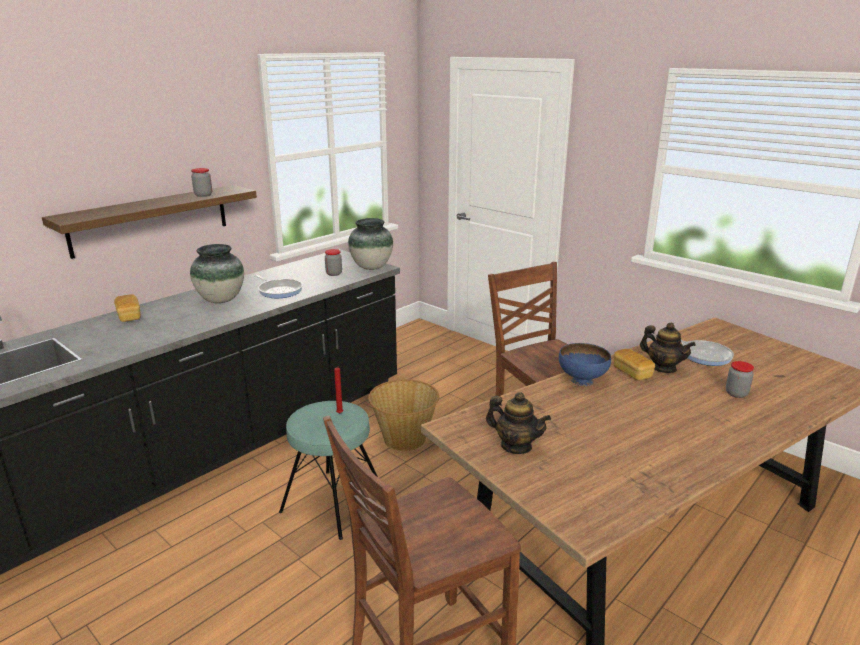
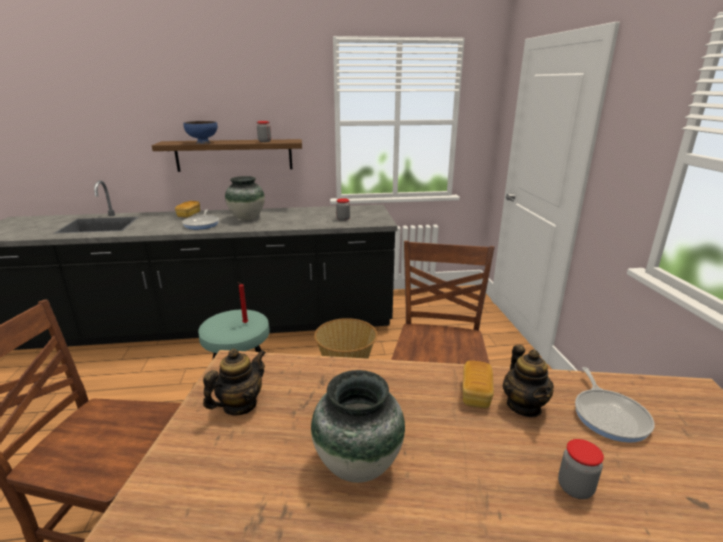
camera: 40 degrees right, 0 degrees up
frying pan [254,275,303,298] -> frying pan moved to [182,209,219,229]
vase [348,218,393,270] -> vase moved to [311,370,405,483]
teapot [486,392,551,454] -> teapot turned 120 degrees counterclockwise [203,349,266,416]
blue bowl [559,343,611,386] -> blue bowl moved to [183,121,218,144]

